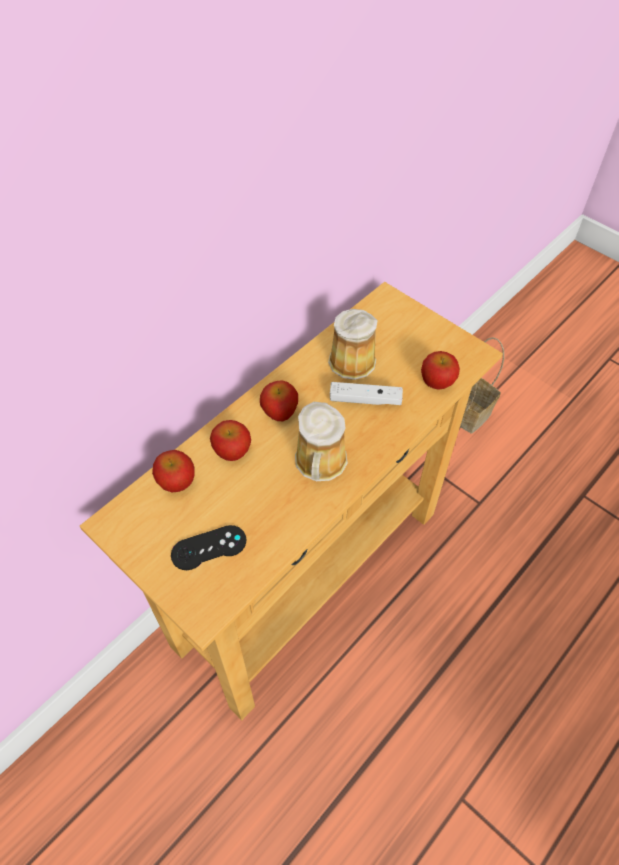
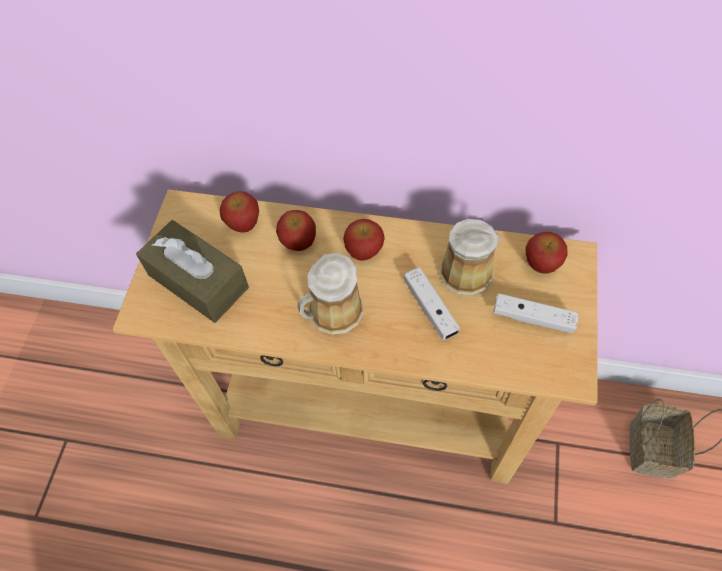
camera: 60 degrees right, 5 degrees up
black game controller [171,525,246,570] -> brown tissue box [136,220,249,323]
apple [421,351,460,390] -> apple moved to [525,232,567,274]
none -> white game controller [493,293,579,333]

